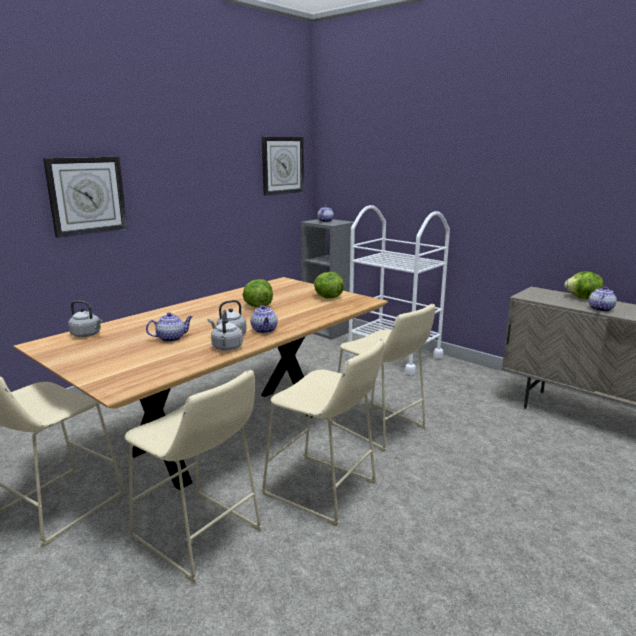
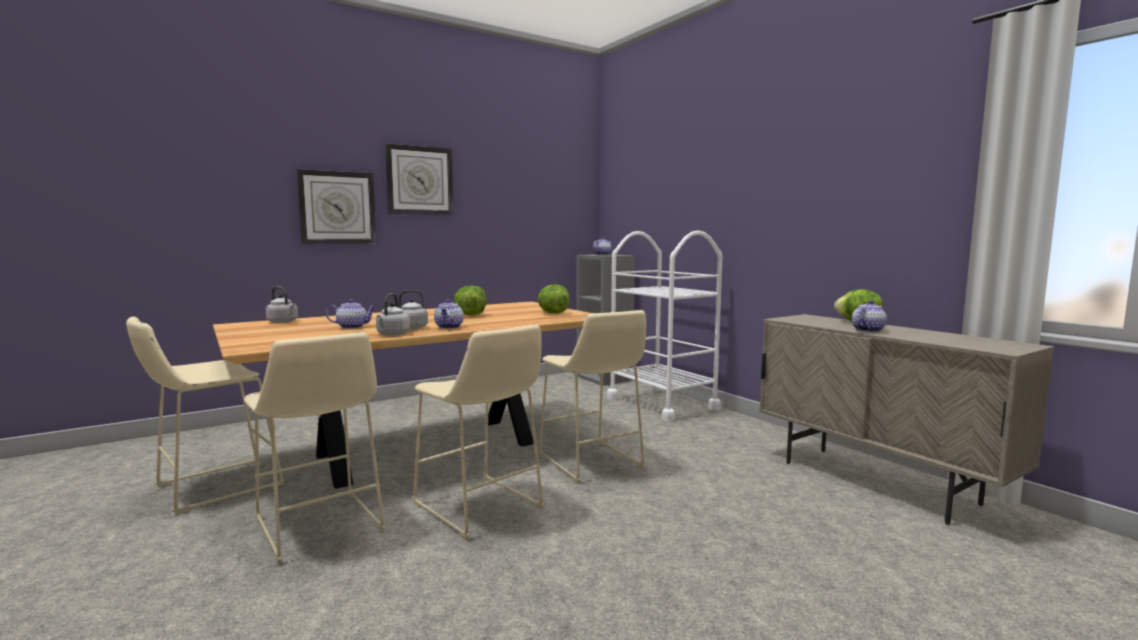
camera: 15 degrees right, 10 degrees down
wall clock [262,137,304,196] -> wall clock moved to [385,143,454,215]

